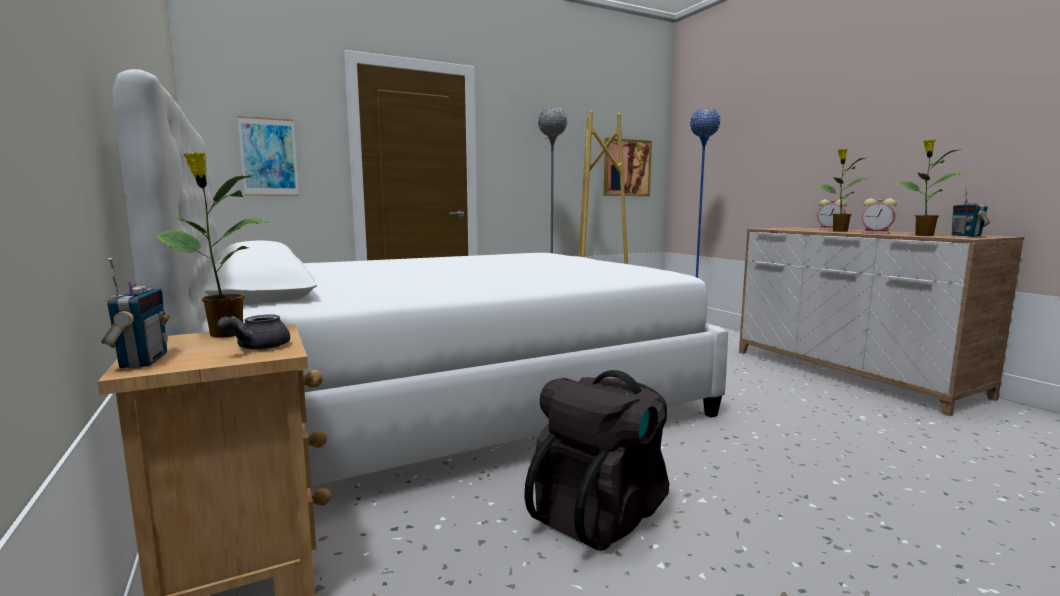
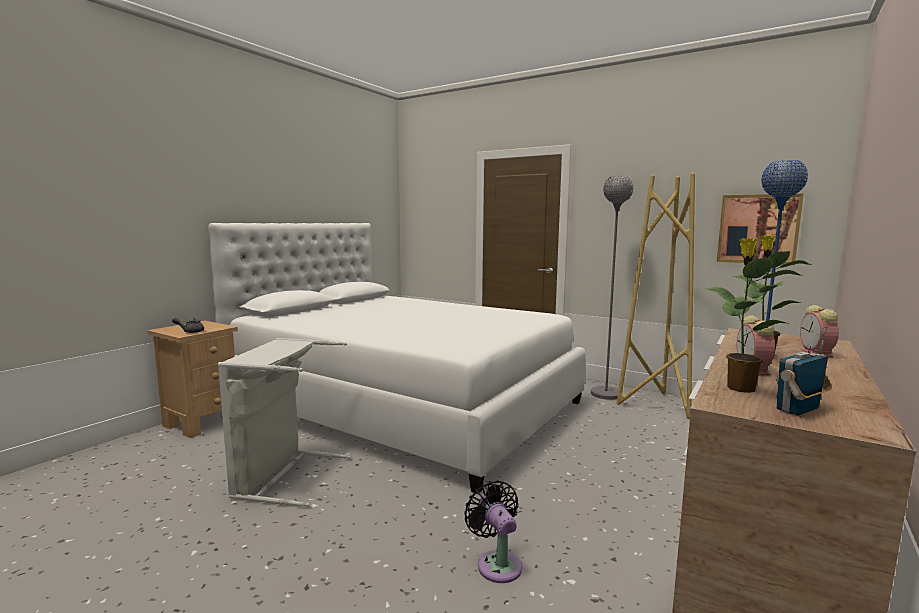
camera: 60 degrees right, 0 degrees up
radio [101,258,169,368] -> none
potted plant [151,152,267,338] -> none
picture [237,116,299,196] -> none
black backpack [524,370,669,551] -> grey laundry basket [218,338,351,507]
none -> black fan [464,480,522,583]

